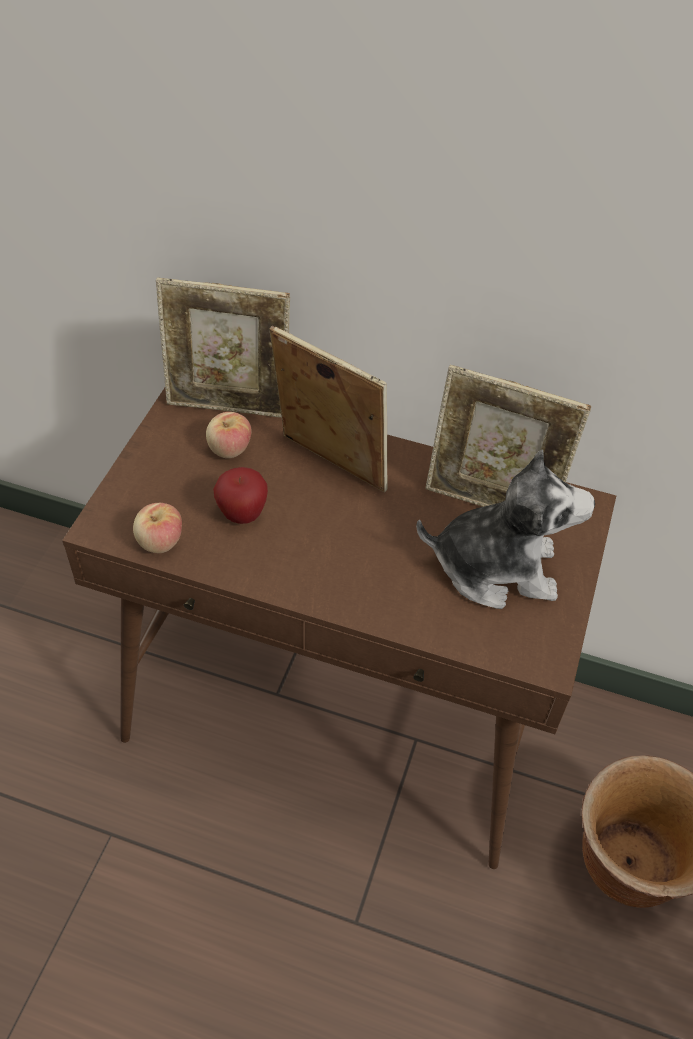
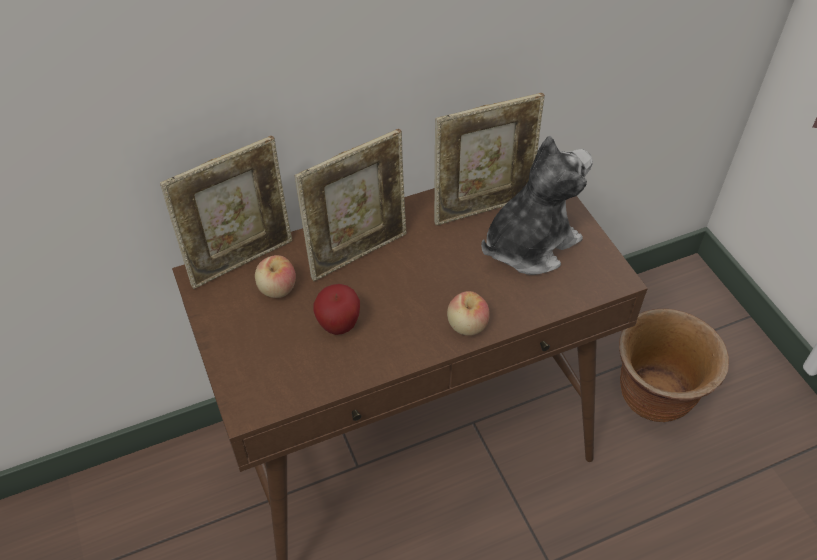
camera: 40 degrees left, 0 degrees up
apple [133,503,182,553] -> apple moved to [447,291,490,336]
picture frame [270,326,388,492] -> picture frame turned 150 degrees clockwise [295,129,406,281]

